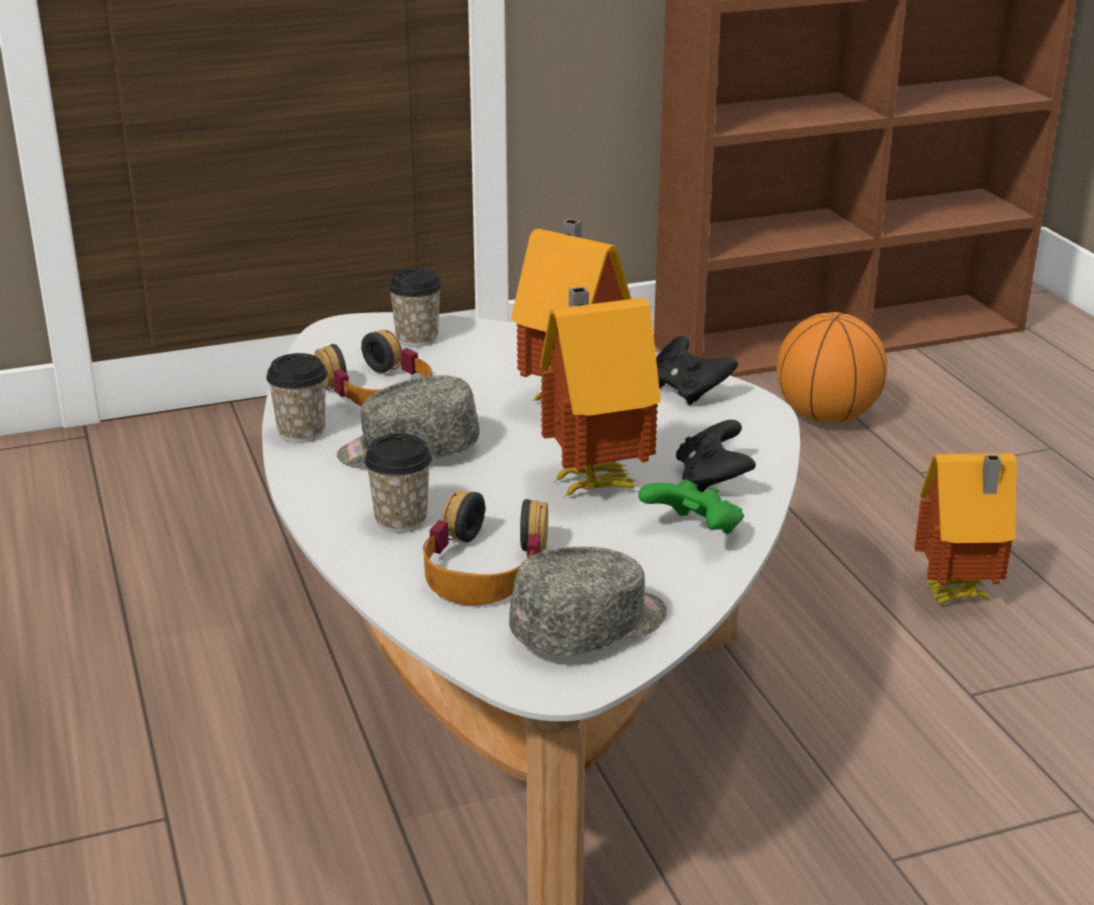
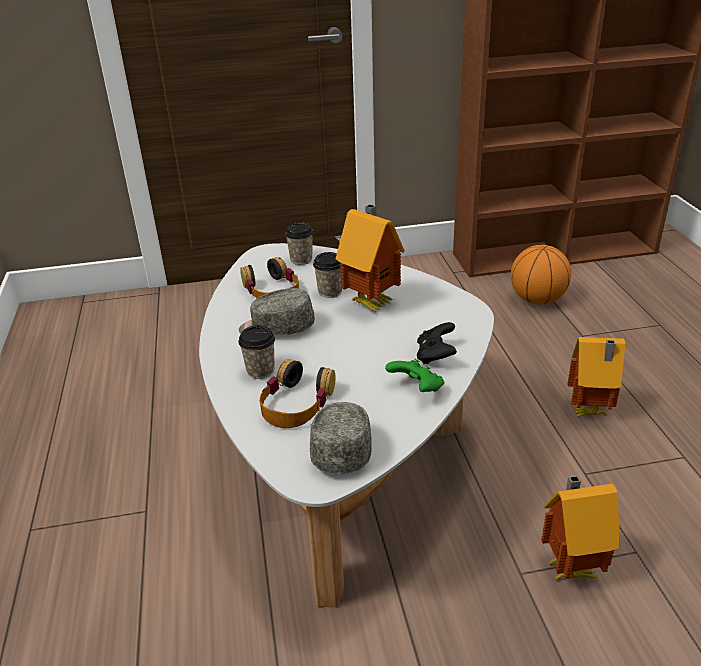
camera: 10 degrees right, 5 degrees up
cup [266,353,328,443] -> cup moved to [313,252,342,298]
grey cap [509,547,667,656] -> grey cap turned 60 degrees counterclockwise [310,402,372,474]
toy house [540,287,661,497] -> toy house moved to [541,476,620,581]
black game controller [656,336,738,405] -> none

